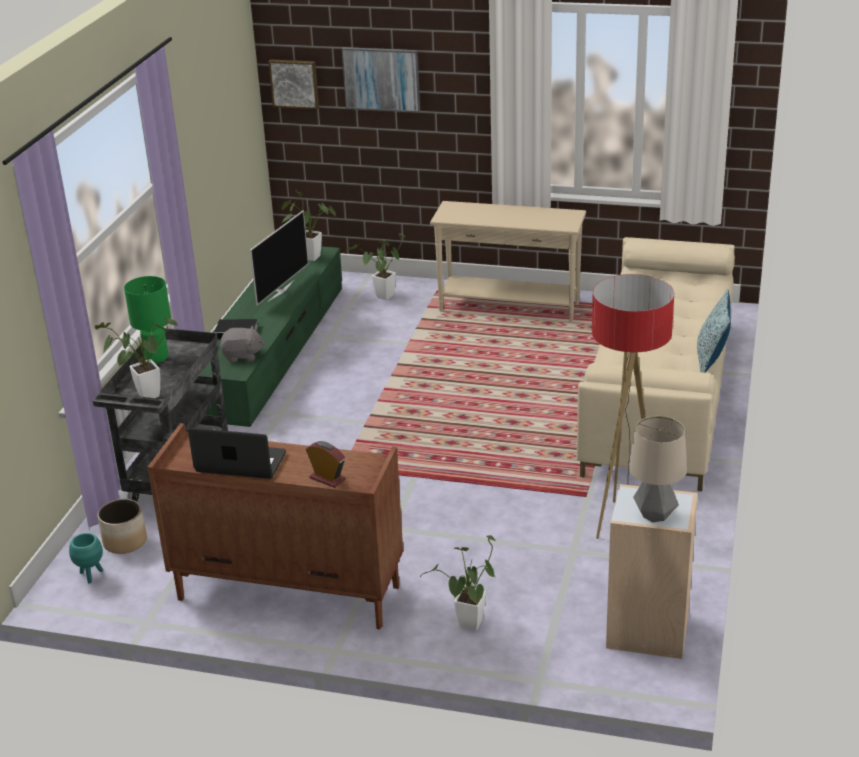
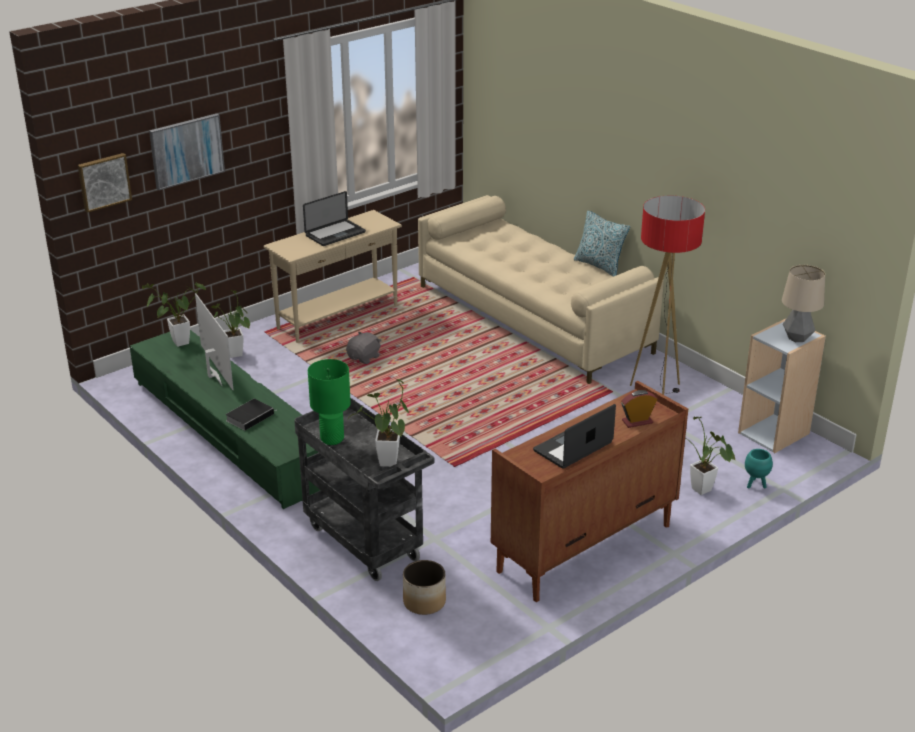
camera: 55 degrees left, 0 degrees up
turquoise planter [69,533,103,584] -> turquoise planter moved to [745,449,773,489]
grey plush toy [220,326,265,363] -> grey plush toy moved to [346,332,381,364]
none -> laptop [303,191,366,246]

